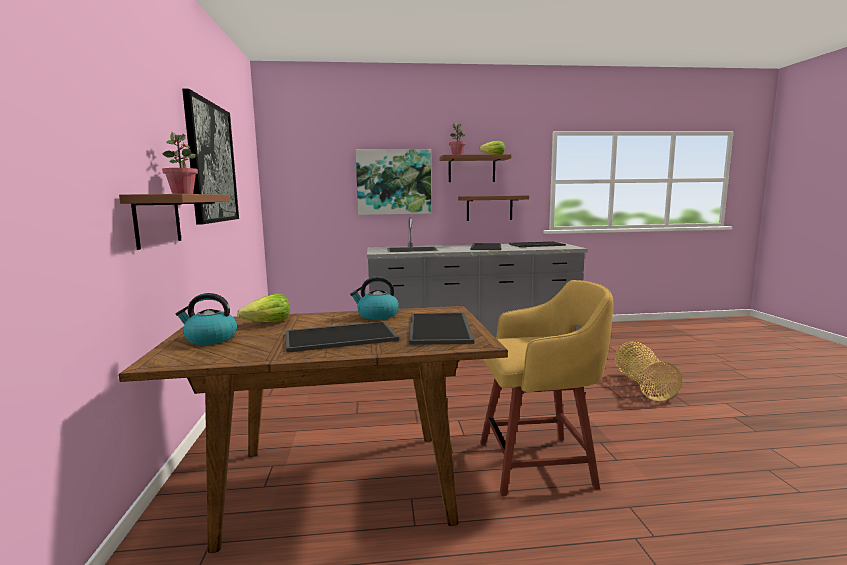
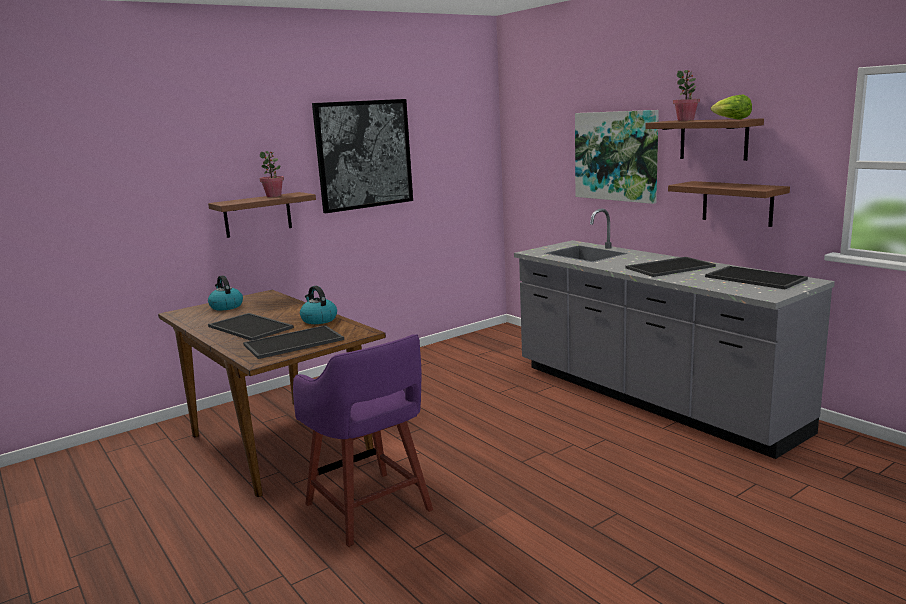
camera: 60 degrees right, 5 degrees up
lettuce [237,293,290,322] -> none
yellow stool [480,280,614,496] -> purple stool [293,334,433,547]
basket [615,341,682,401] -> none

